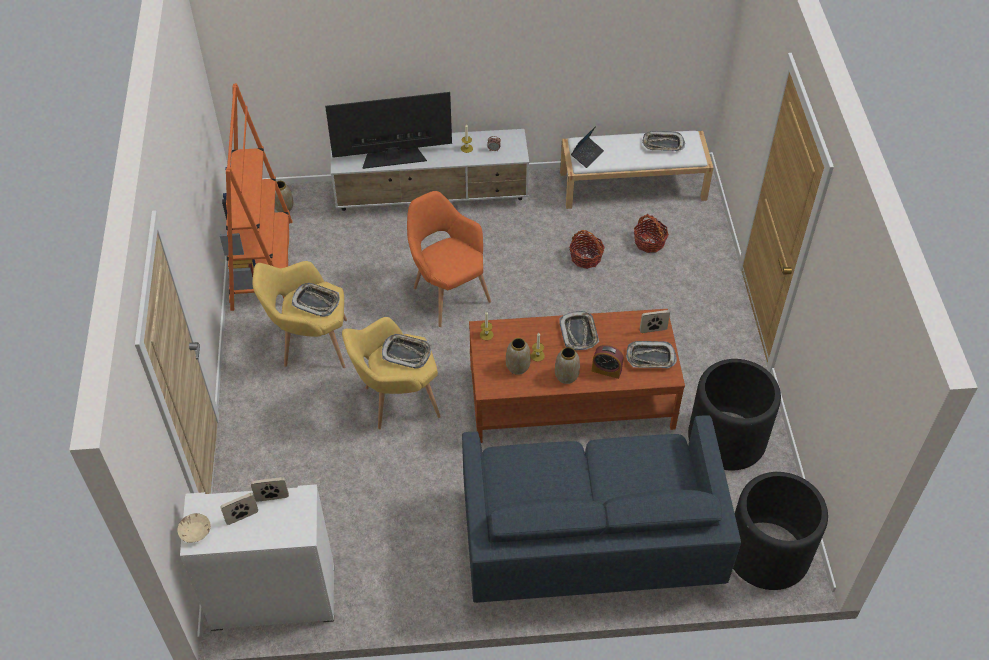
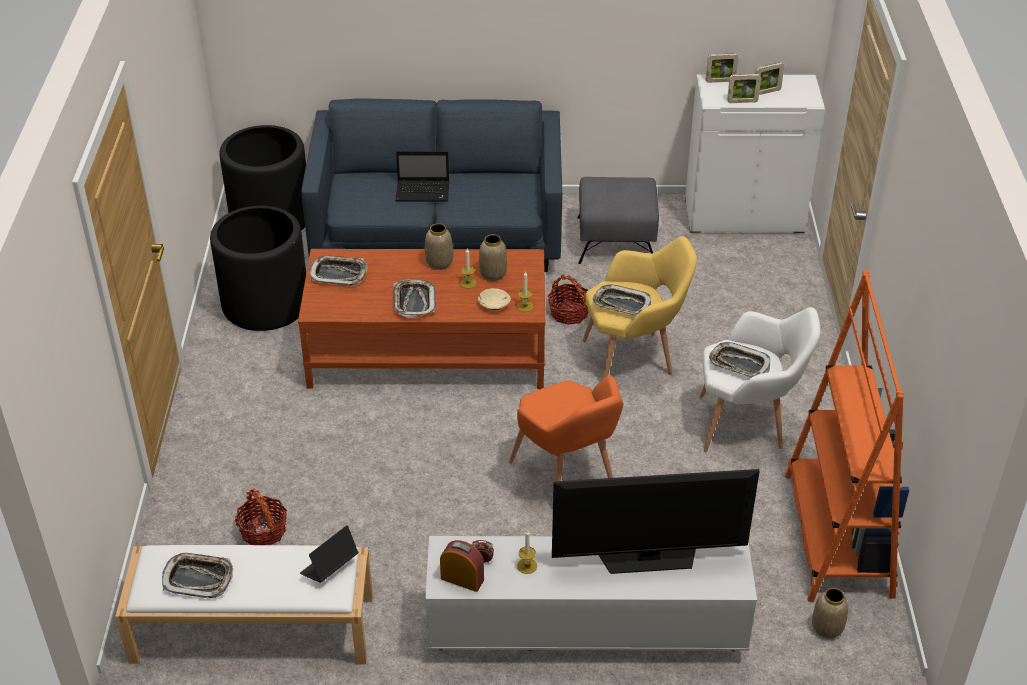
camera: 175 degrees left, 10 degrees down
beige bowl [177,513,211,543] -> beige bowl moved to [478,288,511,310]
yellow armchair [252,261,347,368] -> white armchair [699,307,821,452]
basket [569,230,605,269] -> basket moved to [548,275,589,325]
alarm clock [592,345,624,379] -> alarm clock moved to [440,540,484,592]
picture frame [640,310,670,333] -> picture frame moved to [706,53,739,83]
none -> laptop [396,151,449,202]
none -> grey ottoman [577,177,659,264]

